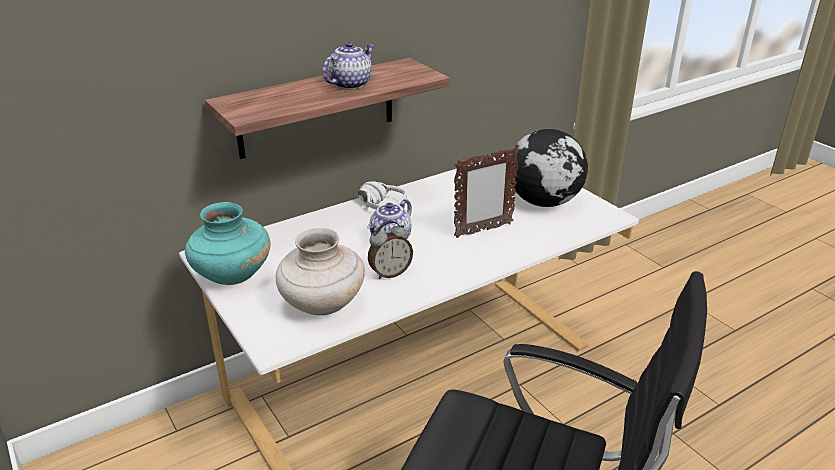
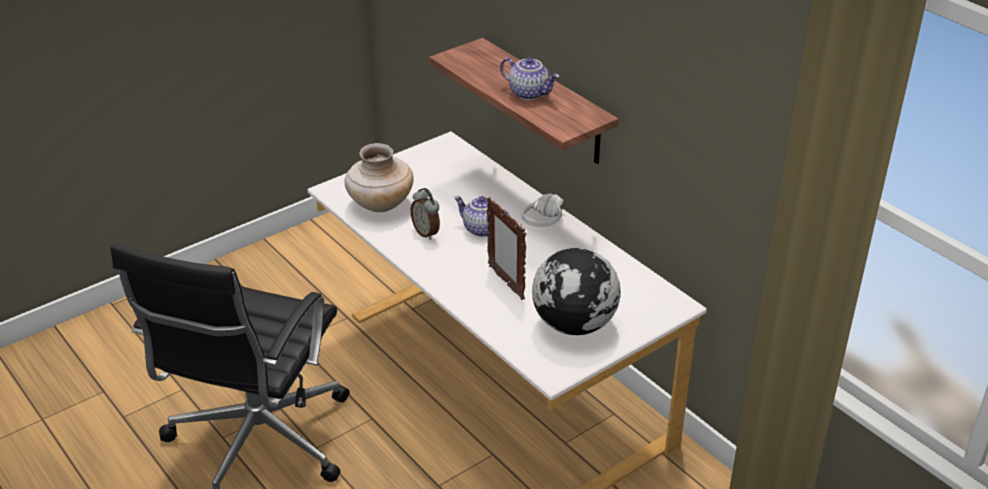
camera: 85 degrees right, 5 degrees up
turquoise vase [185,202,270,285] -> none

